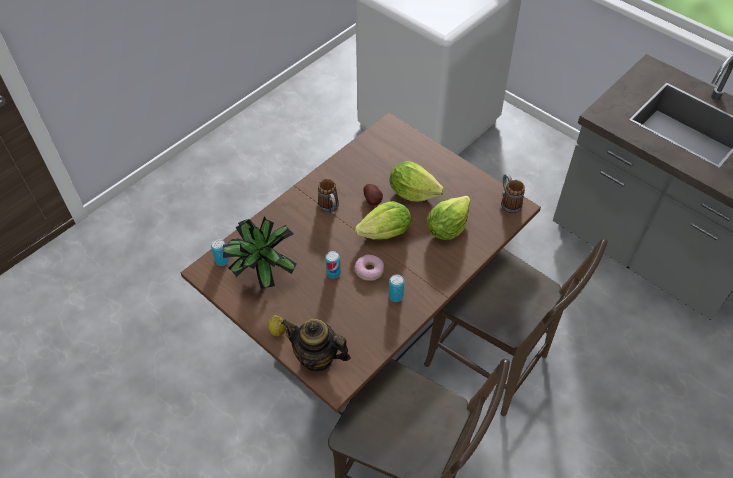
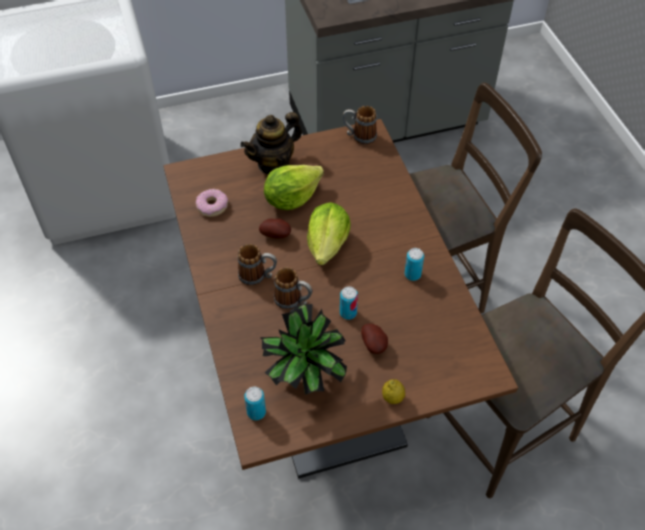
camera: 60 degrees left, 0 degrees up
teapot [281,319,351,372] -> teapot moved to [240,112,302,175]
donut [355,255,384,281] -> donut moved to [196,189,228,217]
lettuce [427,196,471,240] -> none
none -> mug [274,267,312,310]
none -> potato [361,324,388,354]

